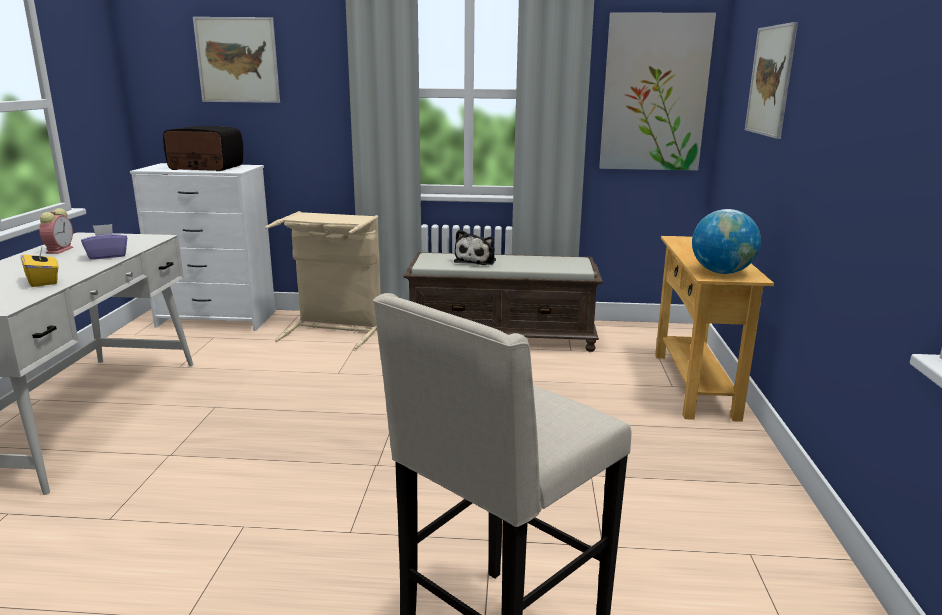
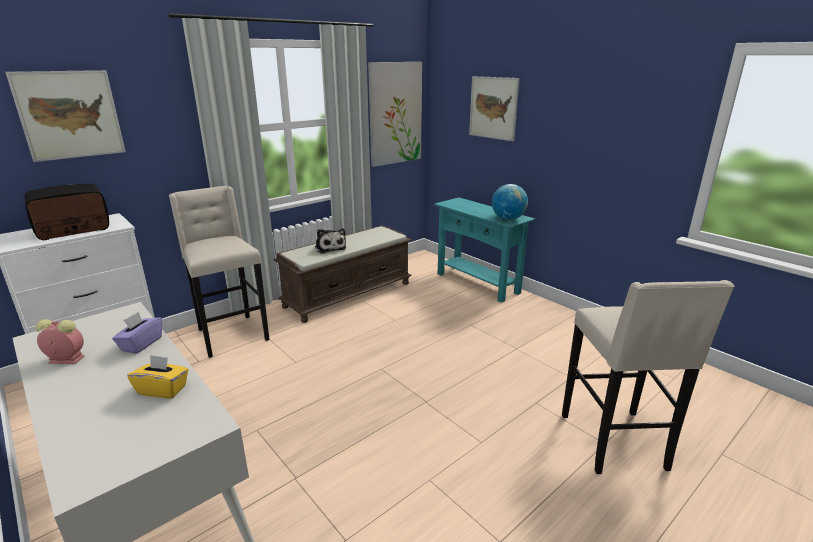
camera: 45 degrees left, 5 degrees up
alarm clock [39,208,73,254] -> alarm clock turned 45 degrees counterclockwise [36,319,84,364]
beige laundry basket [265,211,381,349] -> beige stool [169,186,269,358]
beige console table [655,236,774,422] -> turquoise console table [434,197,535,303]

